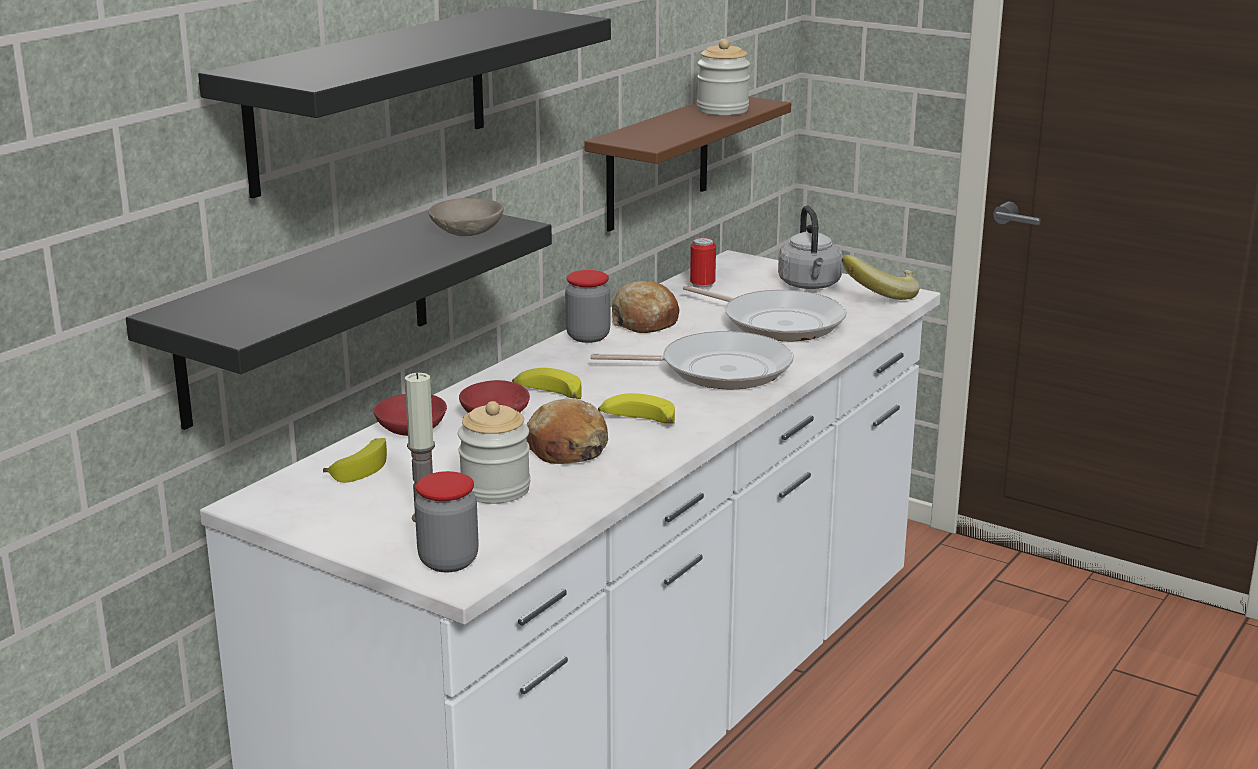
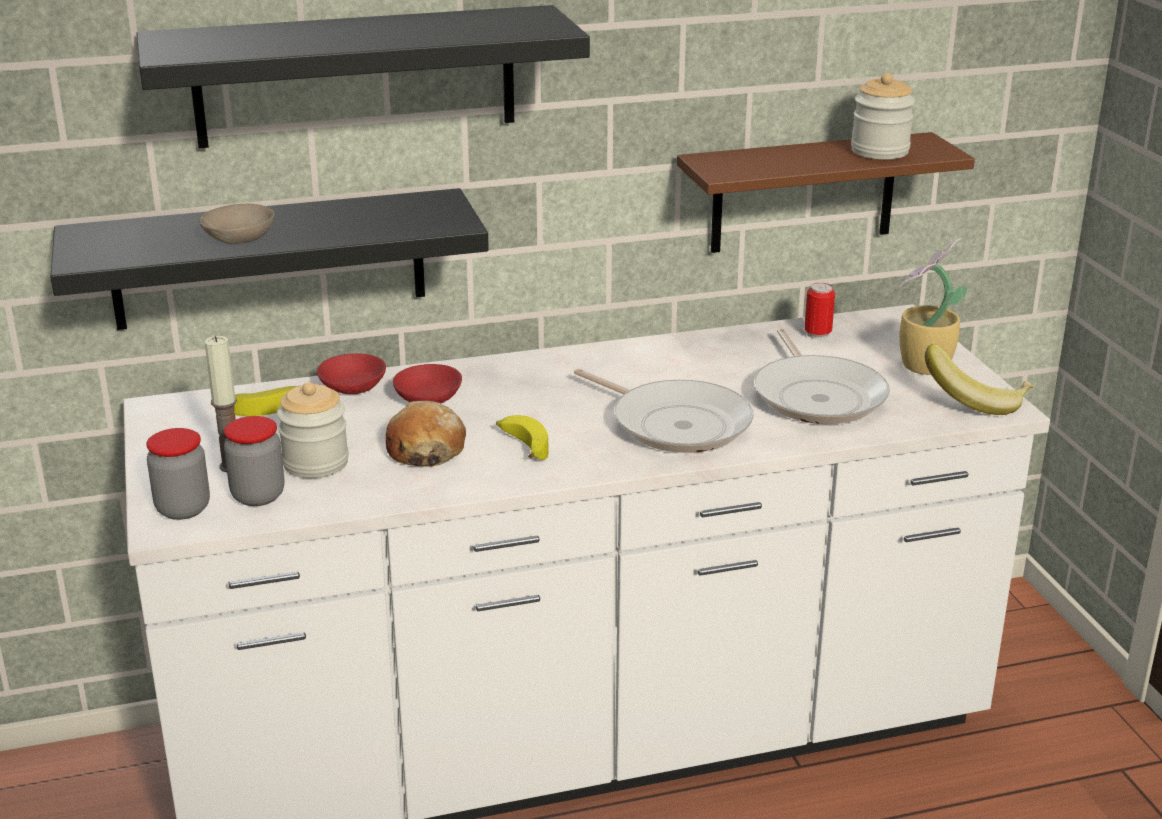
camera: 40 degrees right, 5 degrees up
beige bowl [428,198,504,236] -> beige bowl moved to [199,204,275,244]
banana [512,368,581,399] -> none
jar [565,270,610,343] -> jar moved to [224,416,284,506]
bread [612,281,679,333] -> none
grey kettle [778,205,843,289] -> potted plant [899,238,967,375]

